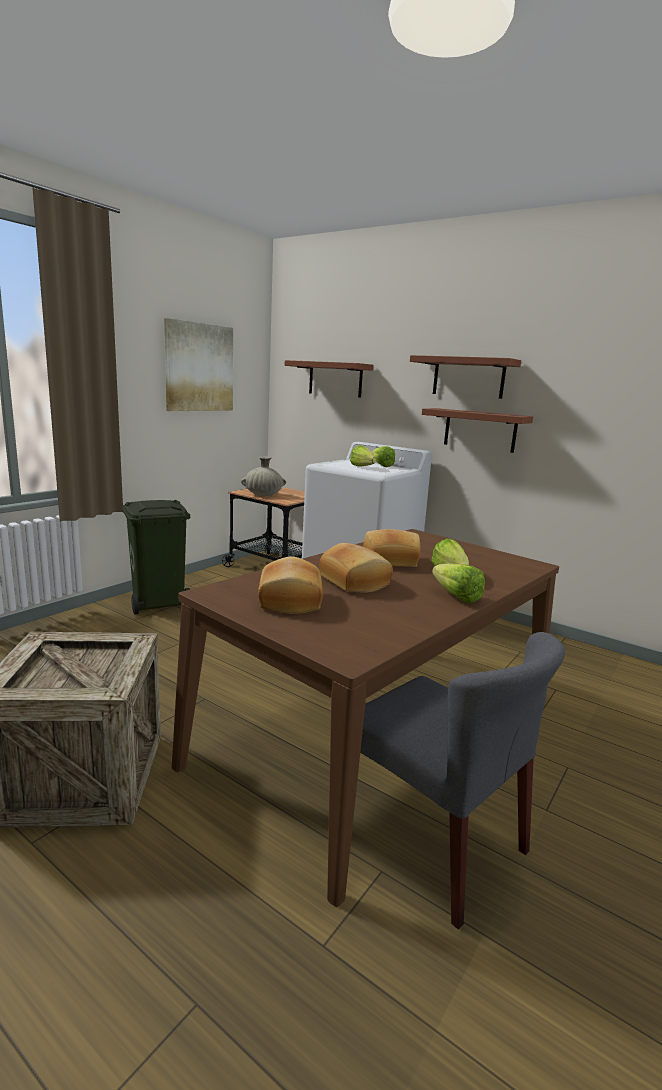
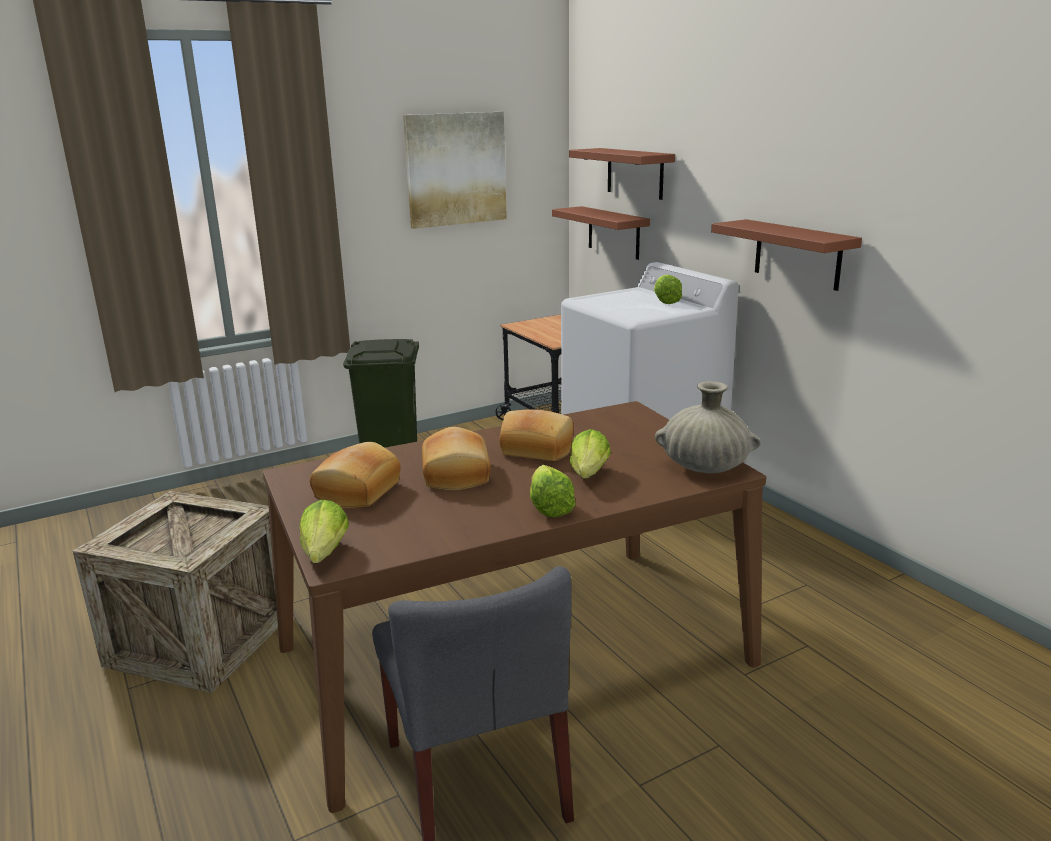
camera: 25 degrees right, 5 degrees up
beige vase [241,456,286,496] -> beige vase moved to [655,381,760,473]
lettuce [350,445,376,467] -> lettuce moved to [300,499,349,563]
brown shelf [410,355,521,399] -> brown shelf moved to [552,206,650,260]

